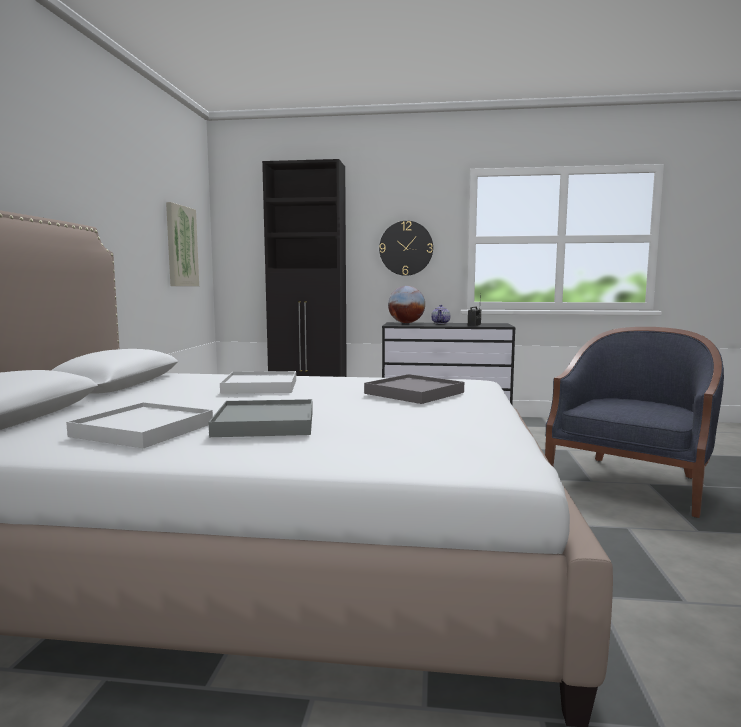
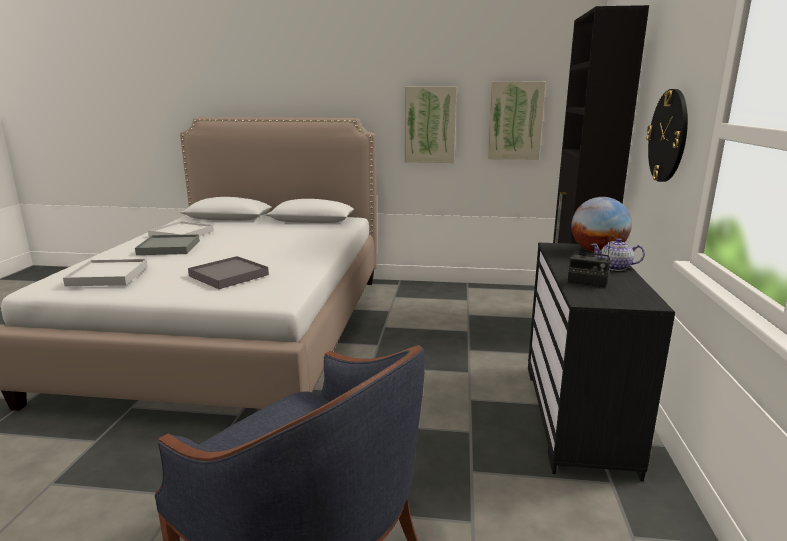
camera: 90 degrees right, 10 degrees up
white tray [220,371,296,394] -> white tray moved to [63,259,148,286]
none -> picture [405,87,457,163]

